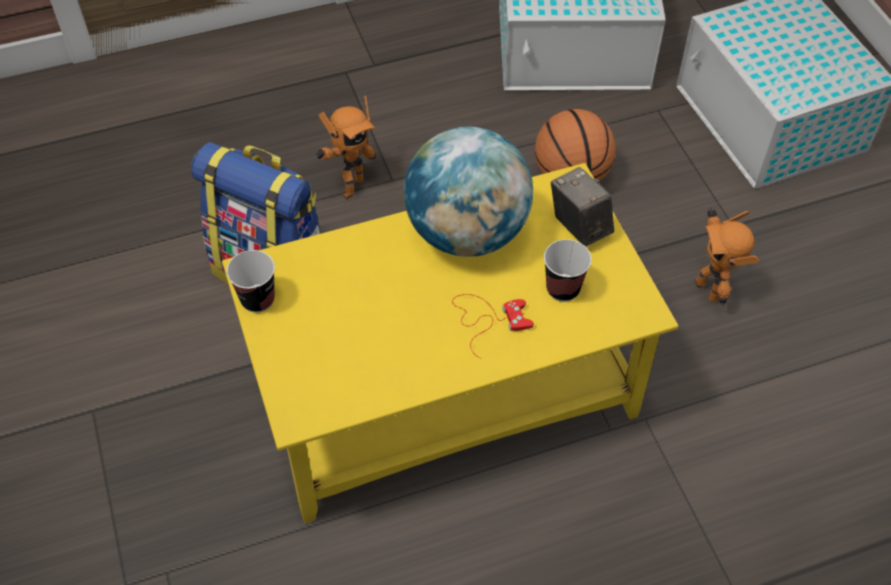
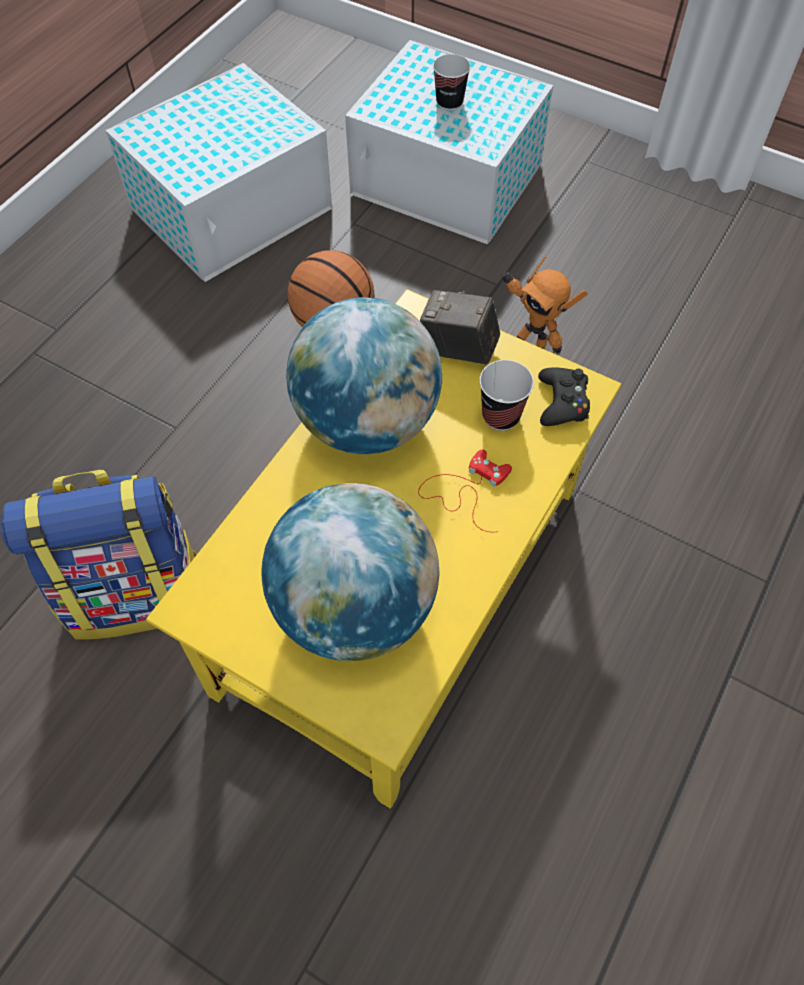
camera: 40 degrees left, 5 degrees up
cup [227,250,275,313] -> cup moved to [433,54,471,111]
toy robot [315,96,376,199] -> none
none -> globe [261,483,440,661]
none -> black game controller [538,367,590,426]

